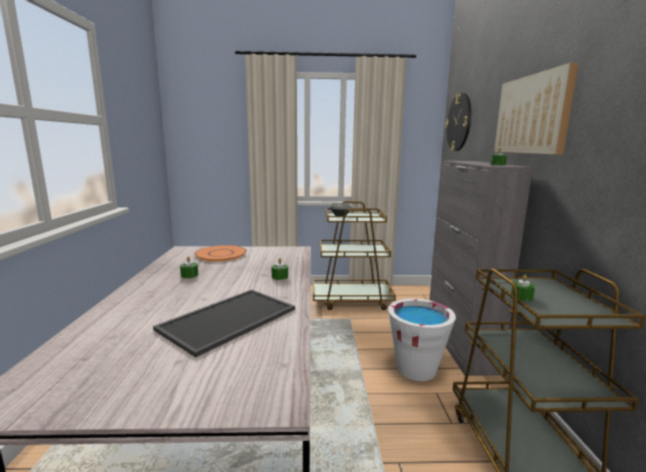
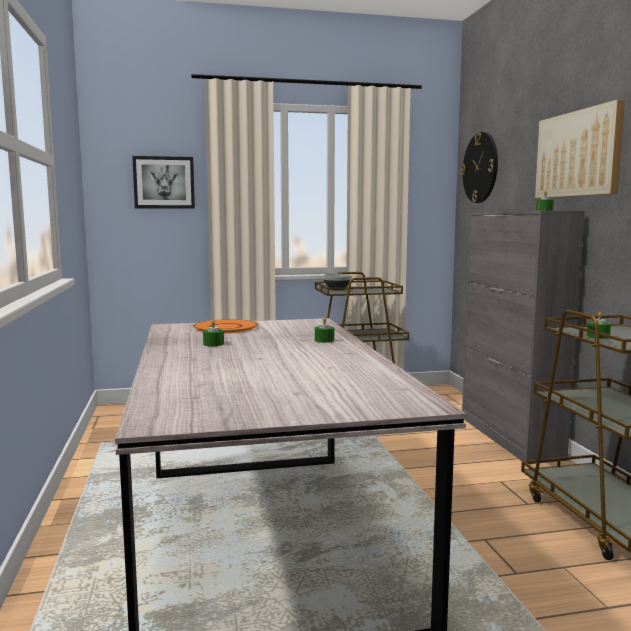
camera: 10 degrees left, 5 degrees down
tray [153,290,295,357] -> none
white bucket [388,299,456,381] -> none
none -> picture [132,156,195,209]

